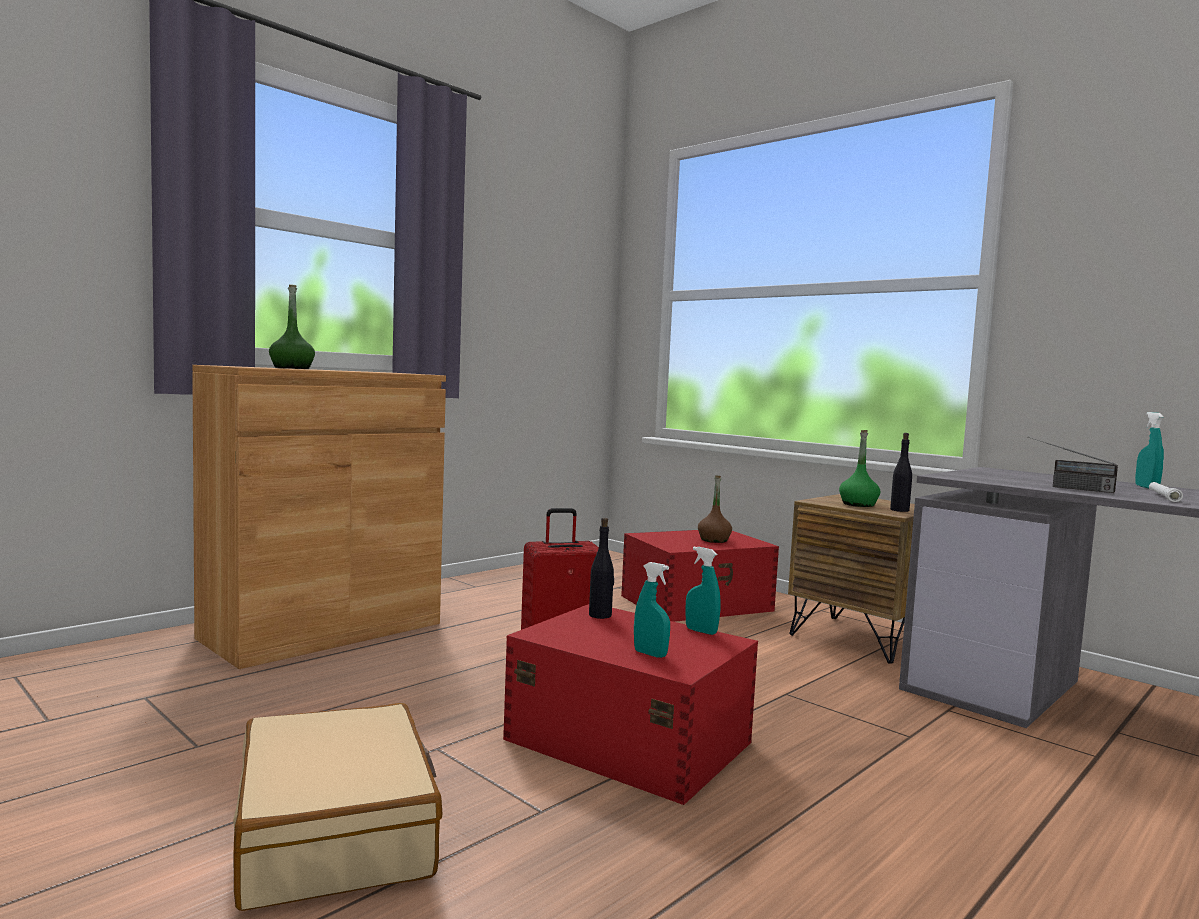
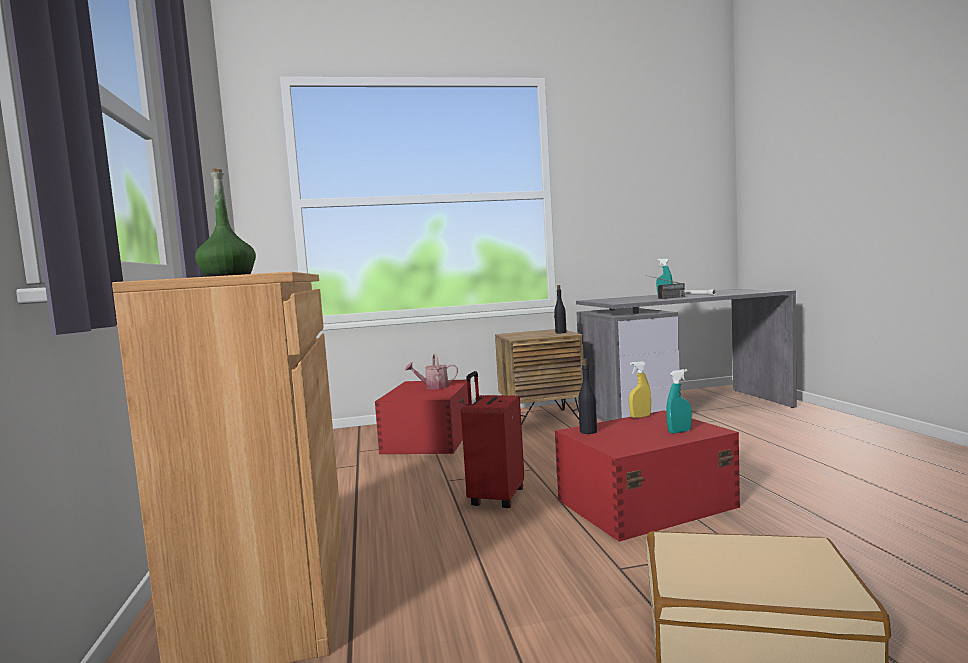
camera: 55 degrees left, 0 degrees up
turquoise spray bottle [686,547,720,635] -> yellow spray bottle [629,361,651,418]
brown bottle [698,475,732,543] -> watering can [405,354,458,389]
green bottle [839,430,880,507] -> none

